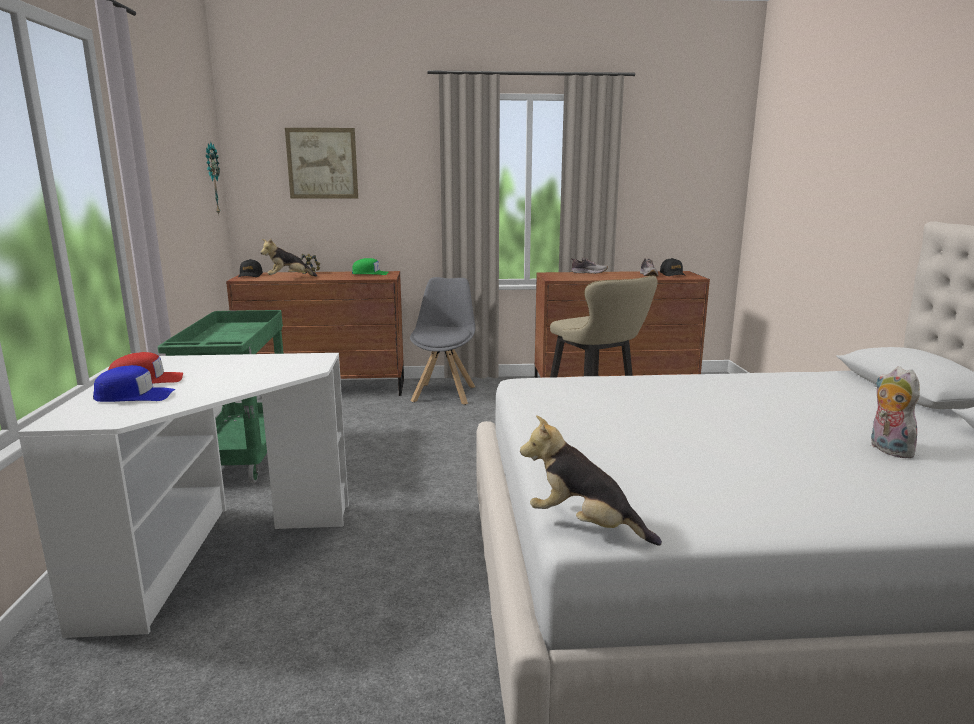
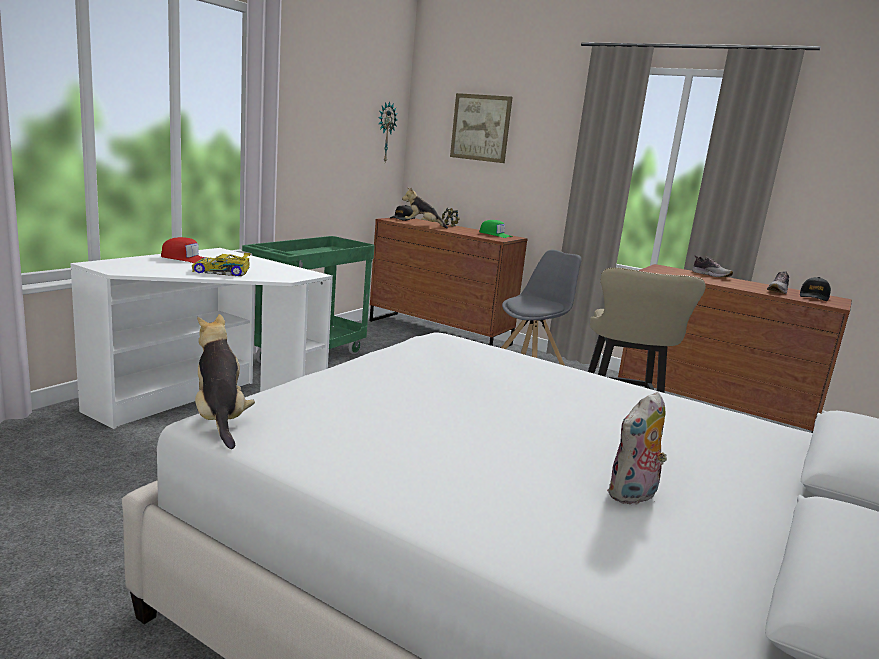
camera: 35 degrees right, 0 degrees up
blue cap [93,365,175,402] -> none
plush toy [870,366,921,458] -> plush toy turned 150 degrees counterclockwise [607,392,667,505]
none -> toy car [192,253,251,276]

